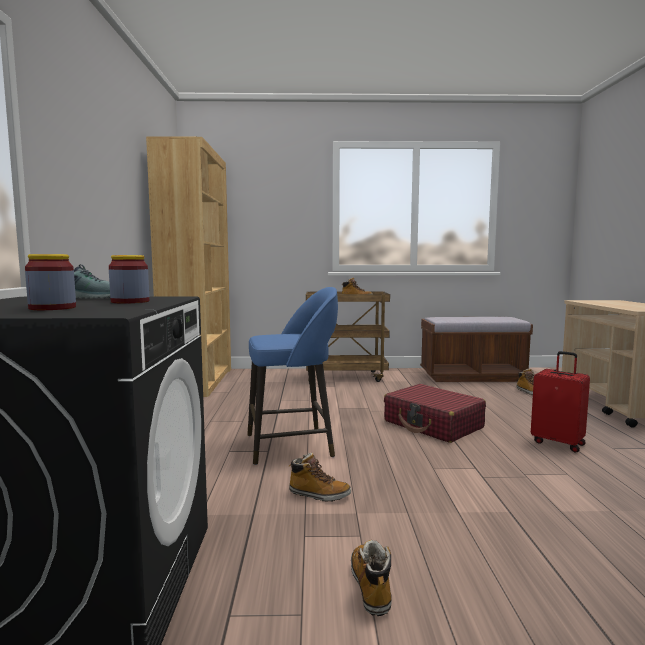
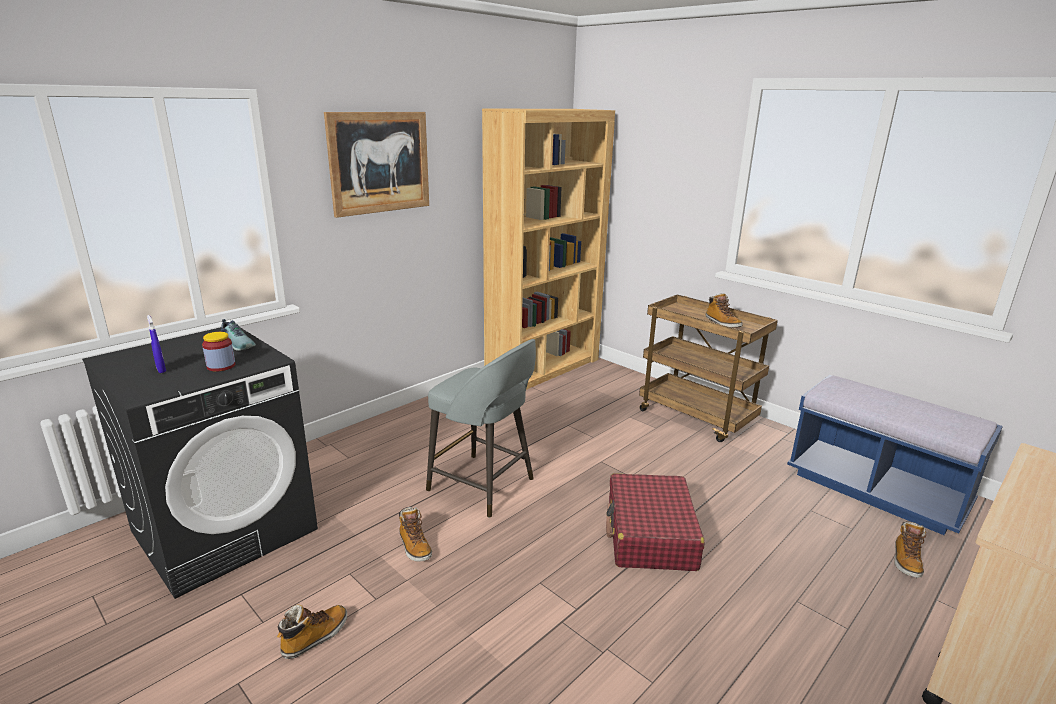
camera: 45 degrees right, 15 degrees up
jar [25,254,76,310] -> blue spray bottle [147,315,166,373]
blue stool [247,287,338,465] -> grey stool [426,339,536,518]
brown bench [420,317,533,382] -> blue bench [787,375,1003,535]
red suitcase [531,351,590,453] -> none
none -> picture [324,112,429,218]

